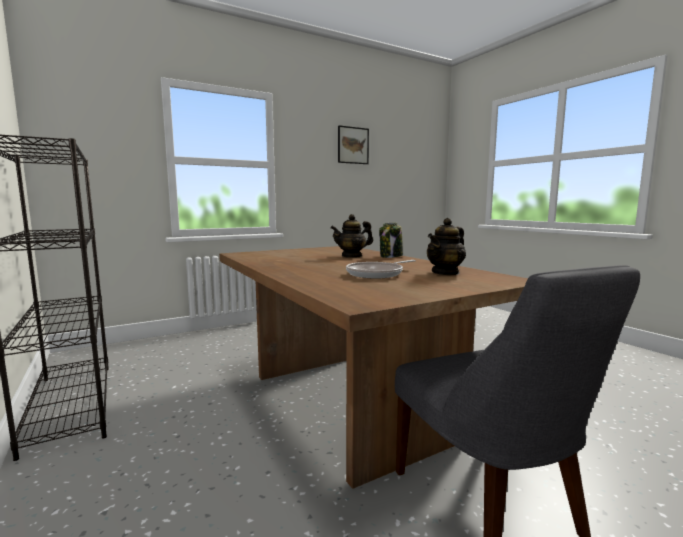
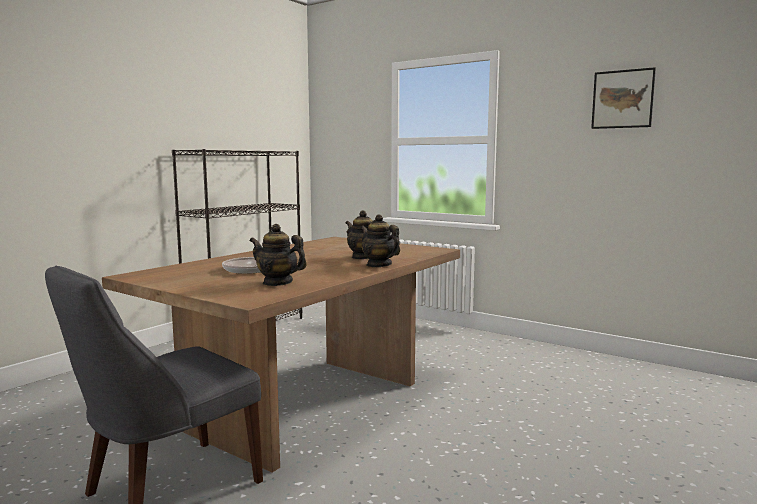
camera: 65 degrees right, 0 degrees up
jar [379,223,403,258] -> teapot [360,214,400,267]

